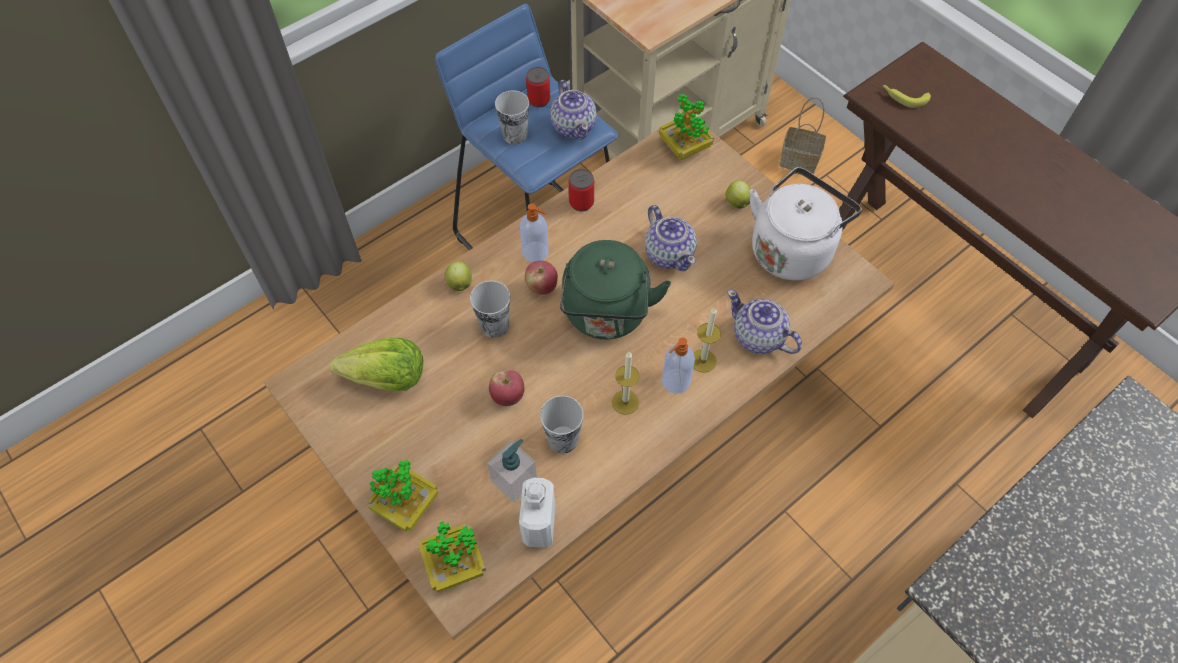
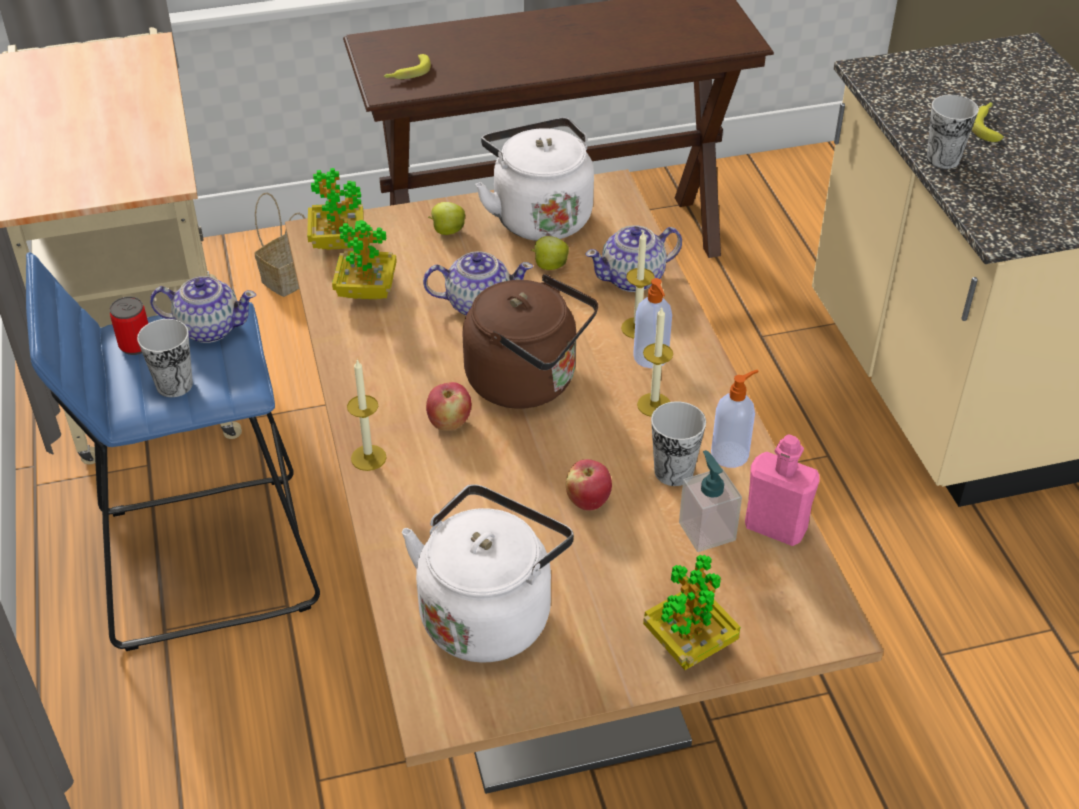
camera: 65 degrees left, 15 degrees down
lettuce [331,338,423,391] -> white kettle [402,484,574,662]
potted plant [419,521,486,593] -> potted plant moved to [332,220,397,299]
apple [445,261,472,291] -> apple moved to [531,236,569,270]
cup [470,281,510,338] -> cup moved to [927,94,979,169]
white bottle [519,478,555,548] -> pink bottle [745,434,820,546]
soap dispenser [520,203,549,262] -> soap dispenser moved to [711,370,758,468]
green kettle [560,240,671,339] -> brown kettle [462,274,598,409]
can [569,169,594,211] -> none
none -> candle [347,360,387,471]
none -> banana [972,102,1004,142]

